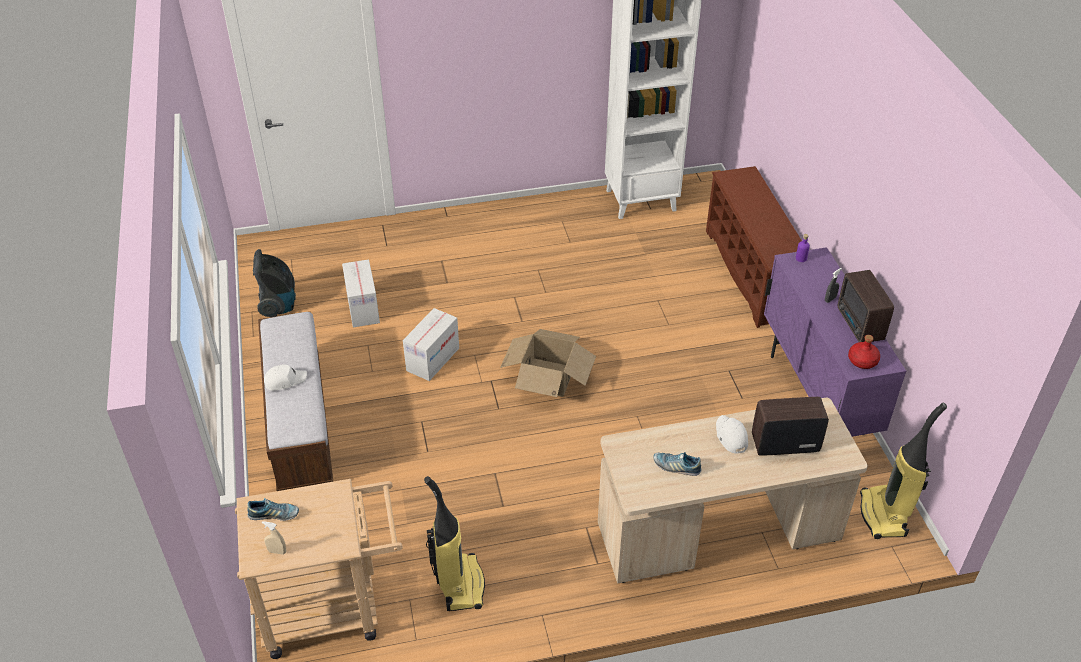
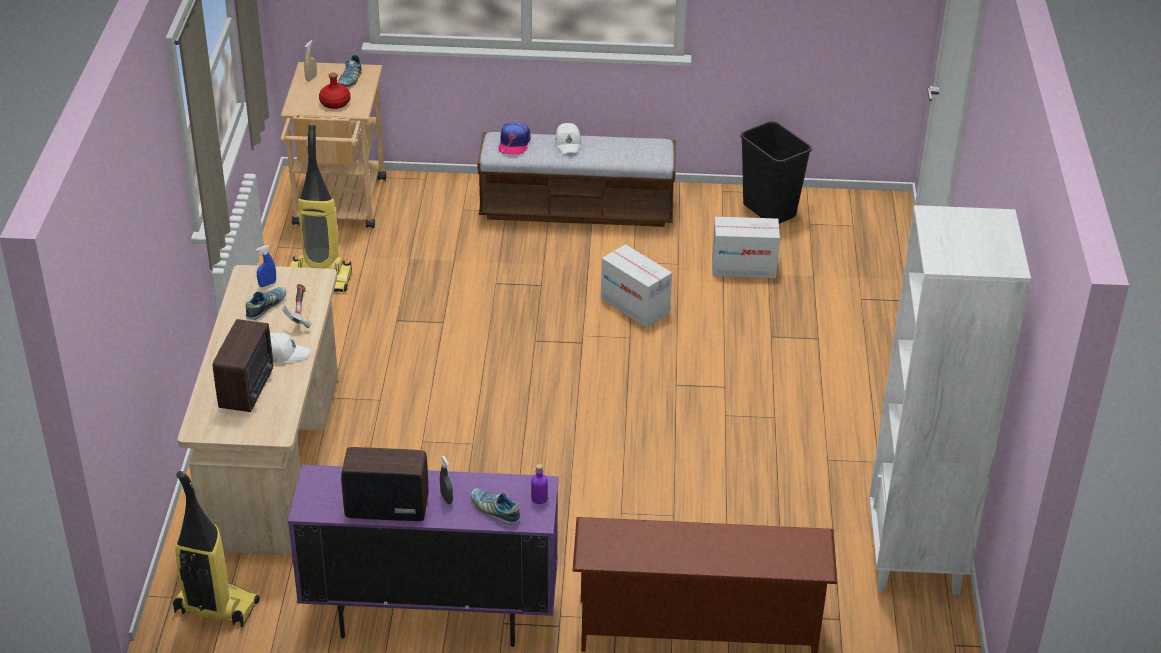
camera: 105 degrees right, 5 degrees down
vacuum cleaner [253,249,296,317] -> black trash can [741,121,812,224]
cardboard box [500,329,596,397] -> none
red bottle [848,335,880,369] -> red bottle moved to [319,72,351,109]
none -> blue spray bottle [256,245,276,287]
none -> hammer [282,284,312,328]
none -> shoe [471,489,521,525]
none -> cap [499,122,531,155]

